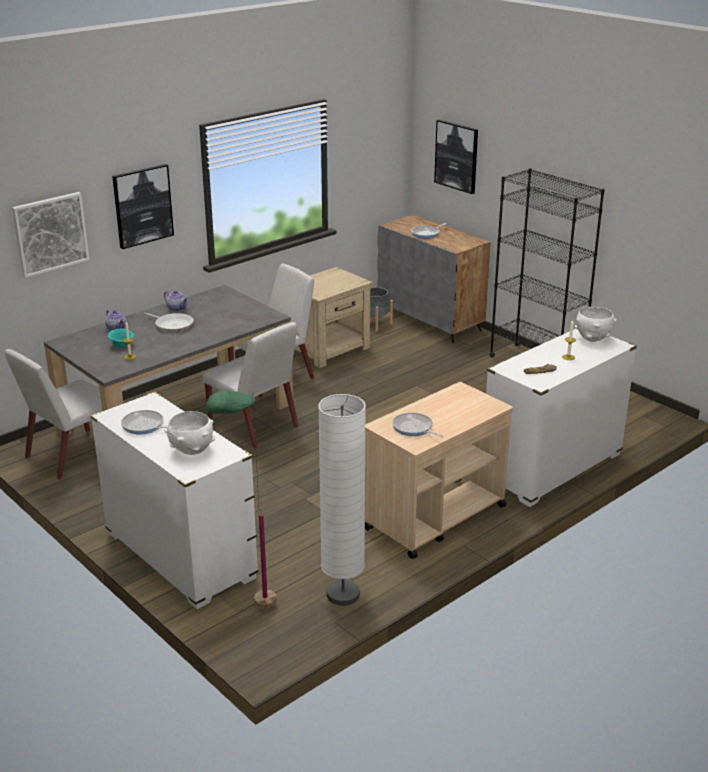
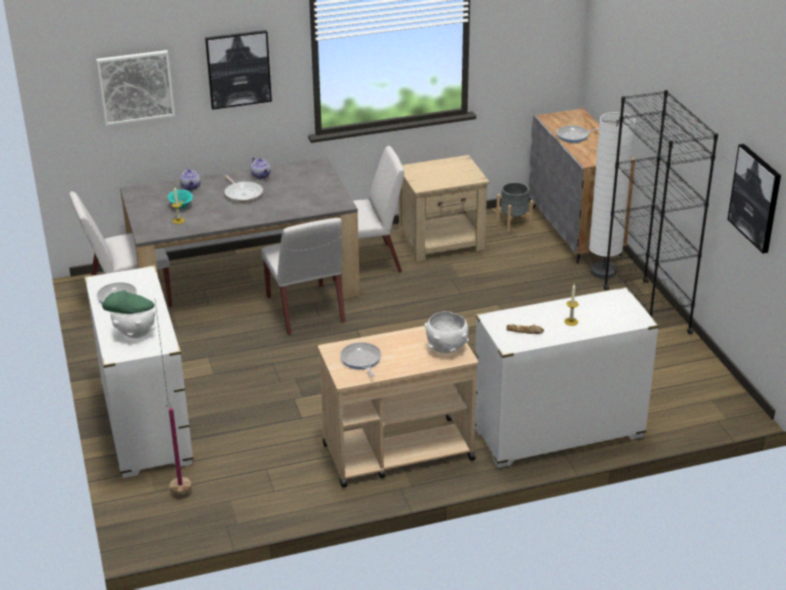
camera: 25 degrees right, 5 degrees up
white floor lamp [318,394,366,606] -> white floor lamp moved to [589,112,636,279]
picture [434,120,478,194] -> picture moved to [727,144,781,253]
white bowl [575,306,617,342] -> white bowl moved to [424,311,469,354]

